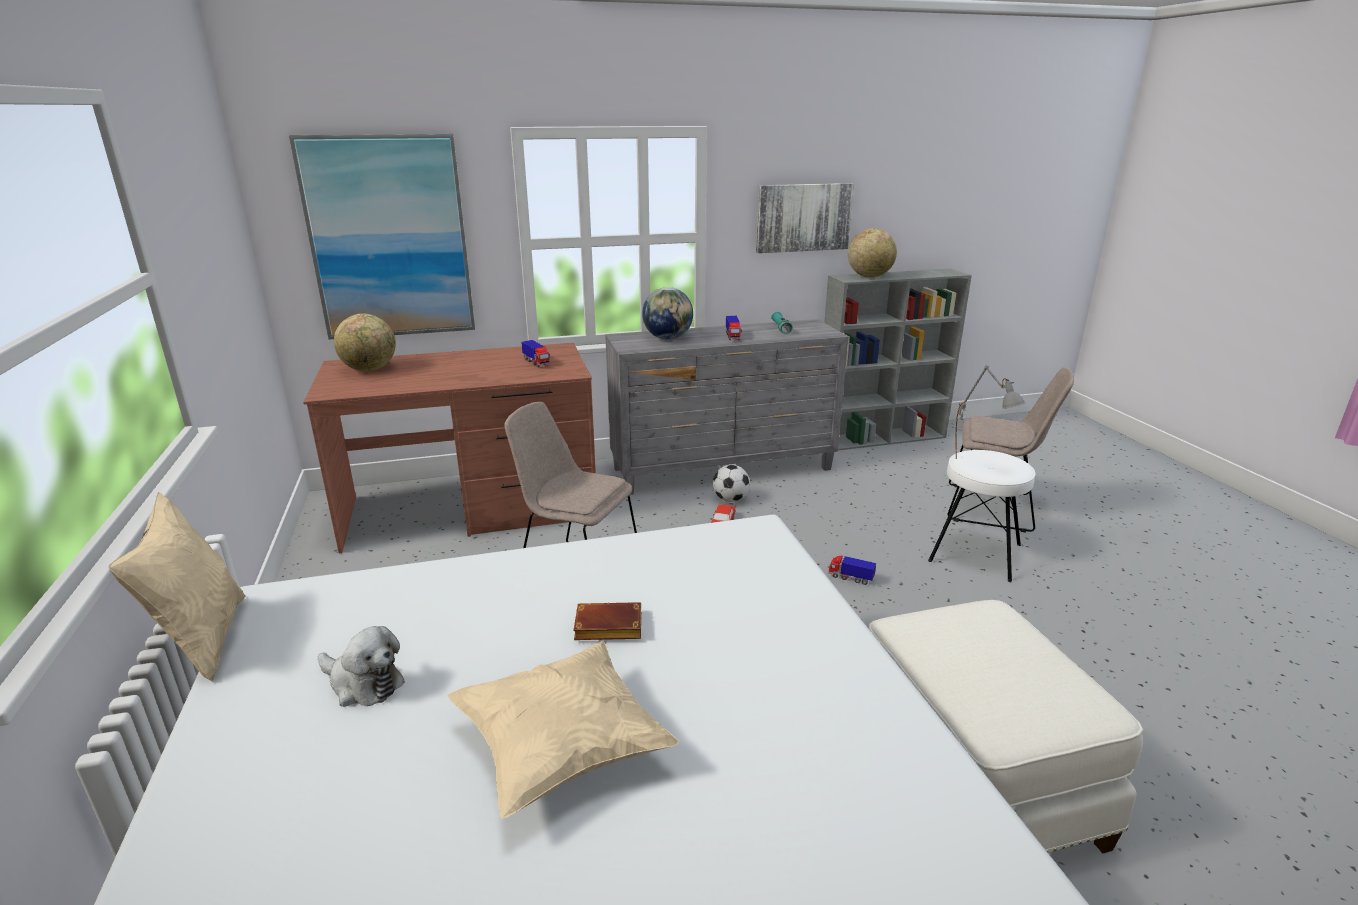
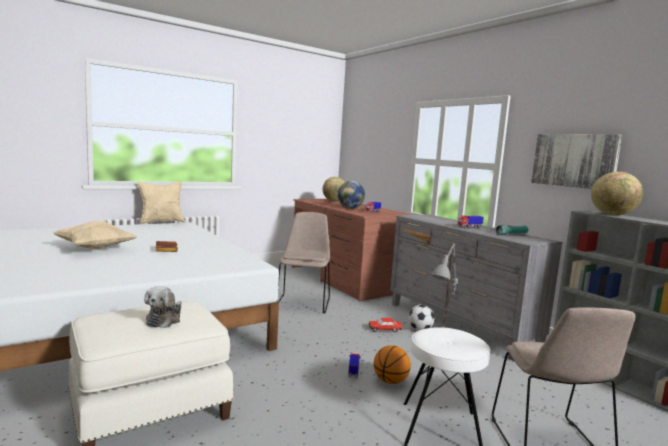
camera: 70 degrees right, 15 degrees down
picture [289,134,475,340] -> none
plush toy [318,626,405,707] -> plush toy moved to [144,286,182,328]
globe [642,287,693,340] -> globe moved to [338,181,365,209]
none -> basketball [374,345,411,384]

